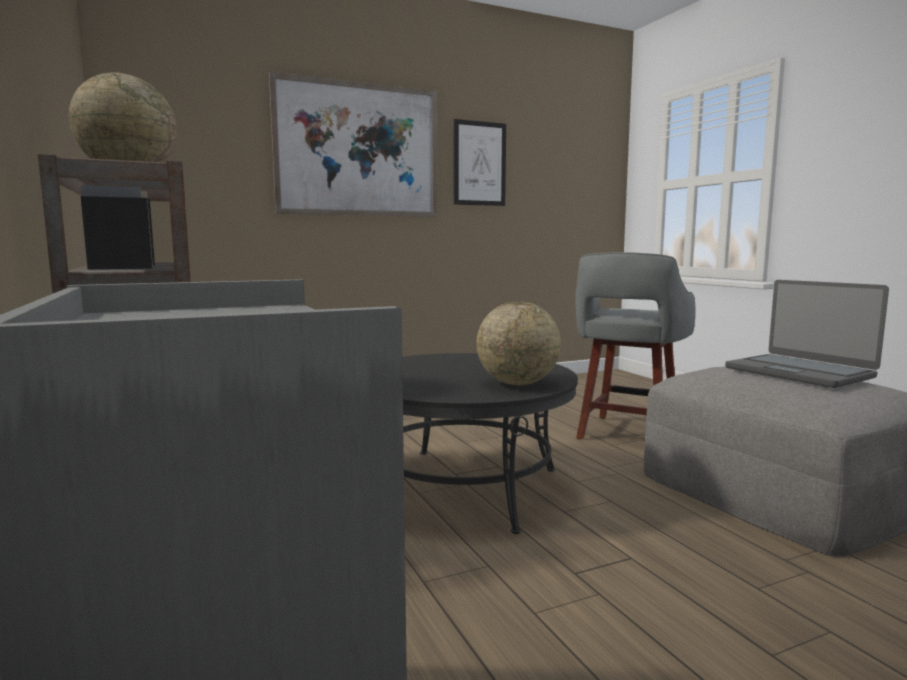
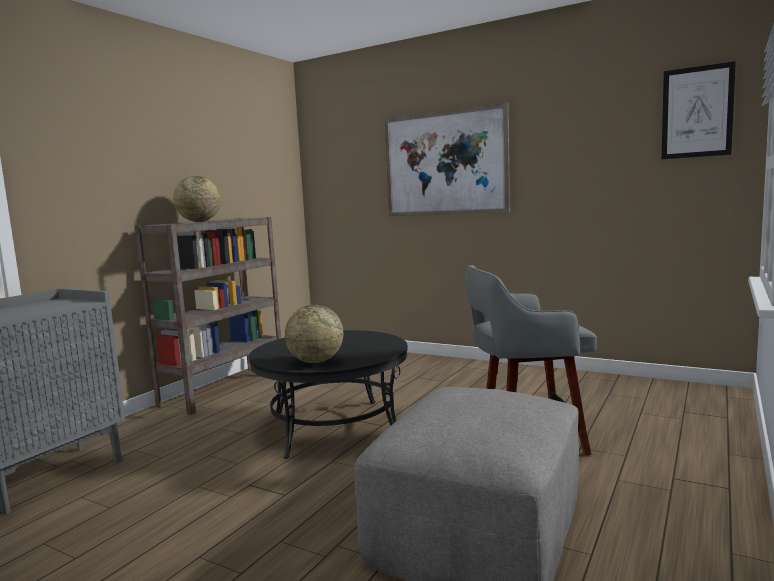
camera: 55 degrees right, 0 degrees up
picture [454,119,506,206] -> picture moved to [662,61,736,159]
laptop [725,280,889,388] -> none

